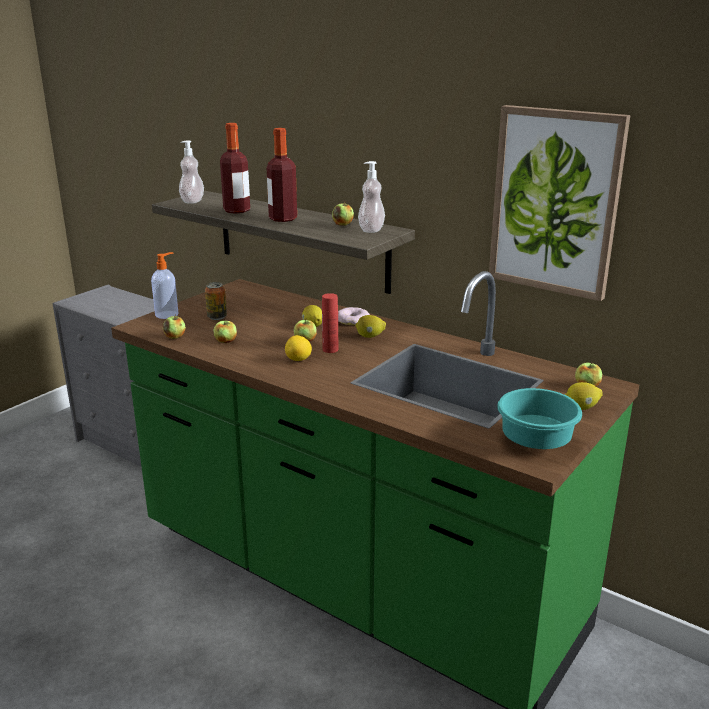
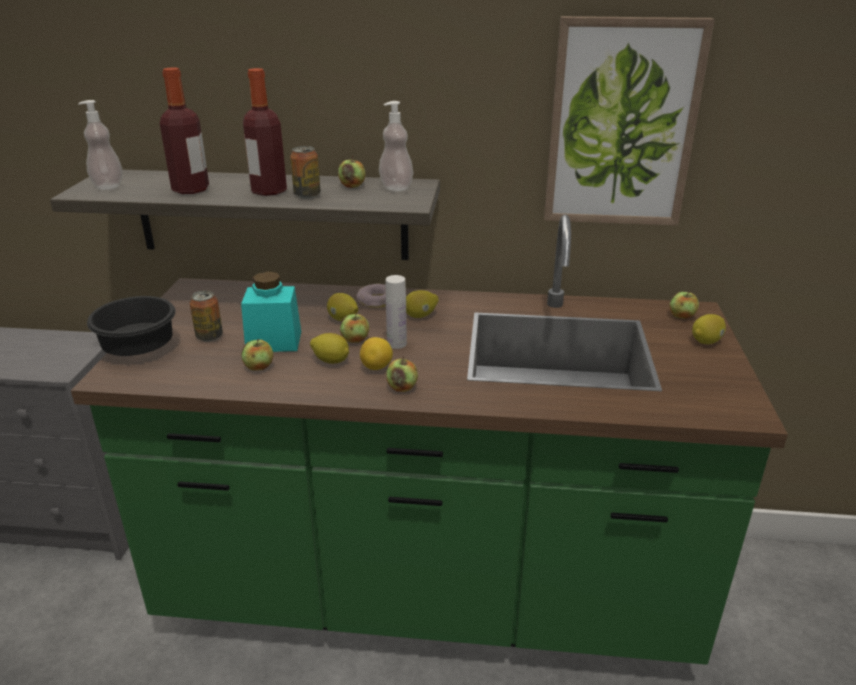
camera: 30 degrees left, 5 degrees up
soap dispenser [151,252,178,319] -> black bowl [87,296,176,356]
apple [163,314,186,339] -> apple moved to [387,356,418,392]
red bottle [322,293,338,353] -> white bottle [386,275,407,349]
turquoise bowl [497,388,582,449] -> none
none -> turquoise jar [241,272,301,352]
none -> can [290,146,321,198]
none -> lemon [310,333,349,364]

